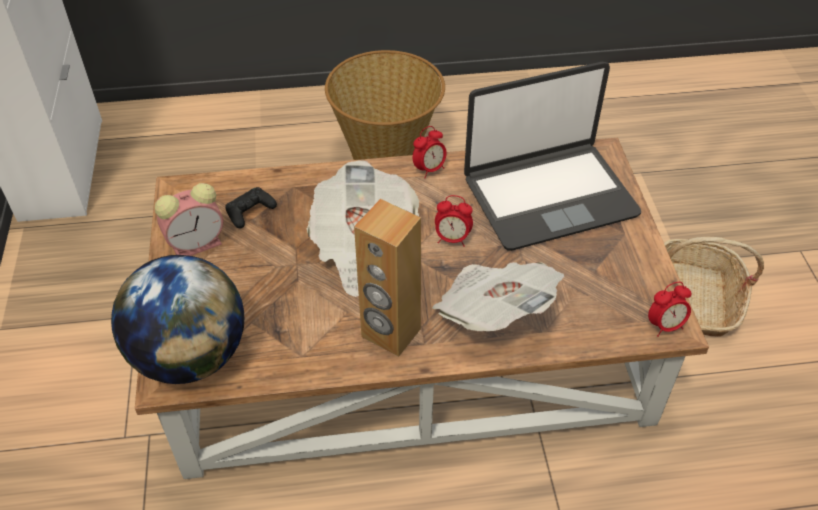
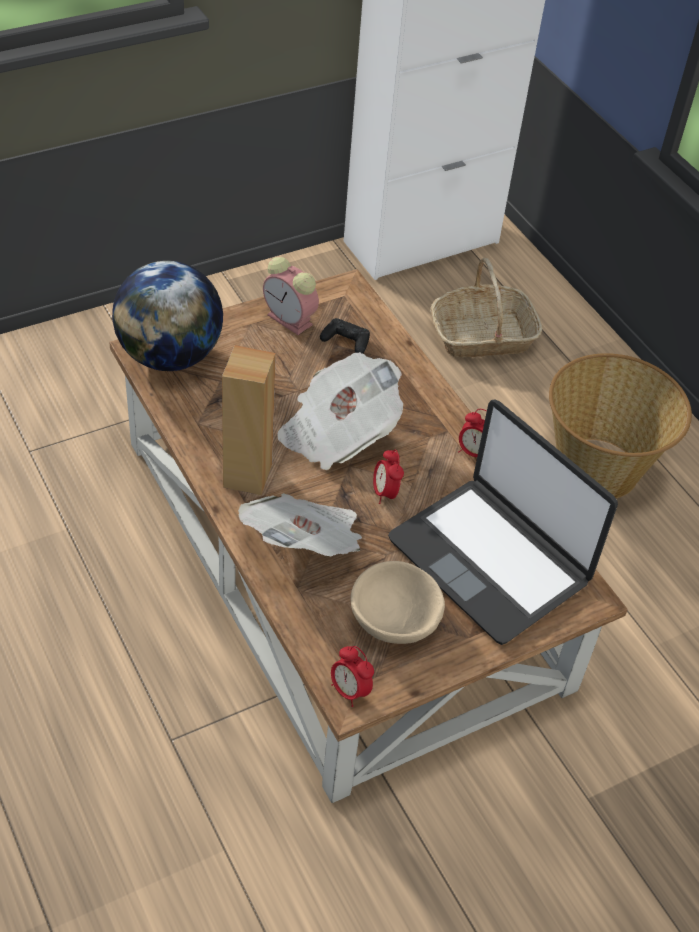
camera: 65 degrees right, 0 degrees up
basket [664,237,764,337] -> basket moved to [430,258,542,357]
none -> beige bowl [351,561,445,644]

